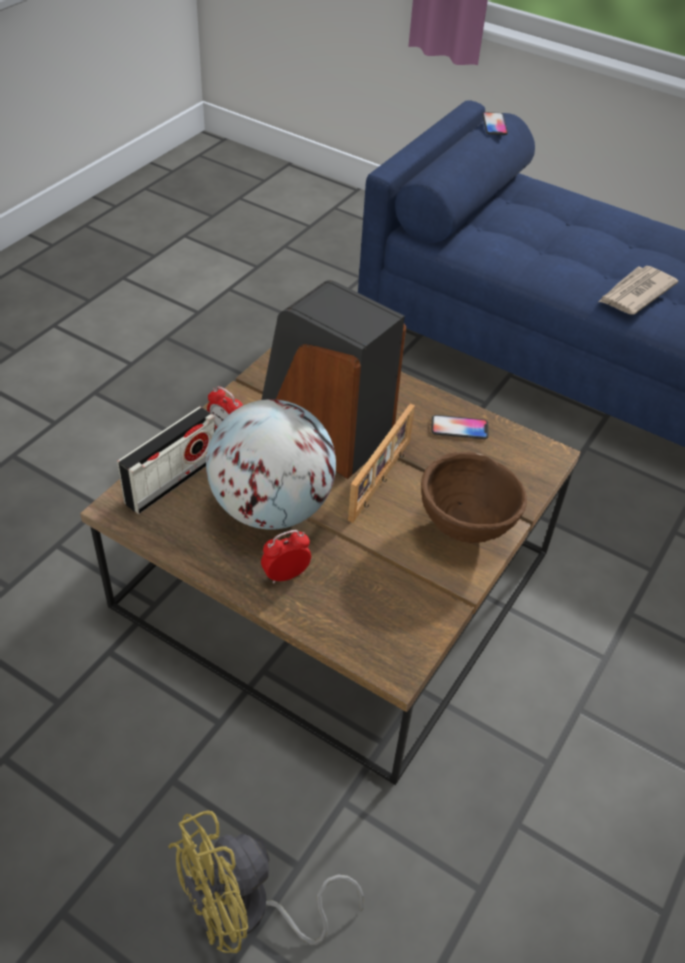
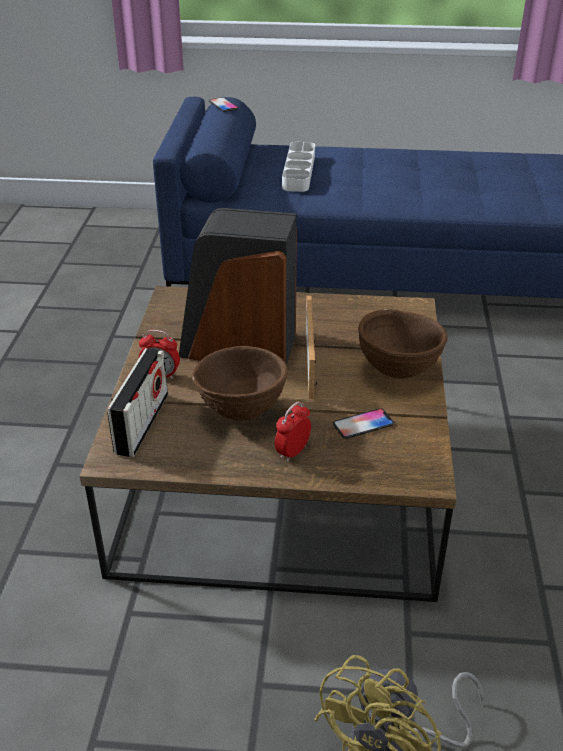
camera: 25 degrees left, 10 degrees down
globe [206,399,336,530] -> brown bowl [192,346,288,421]
phone [432,415,489,439] -> phone moved to [333,408,394,439]
newspaper [599,266,678,315] -> none
none -> white tray [282,142,315,192]

